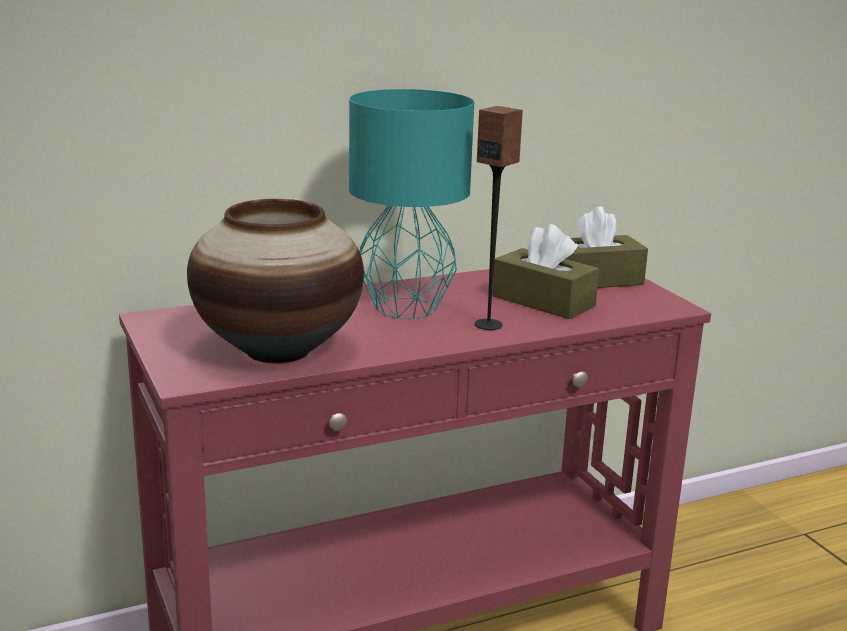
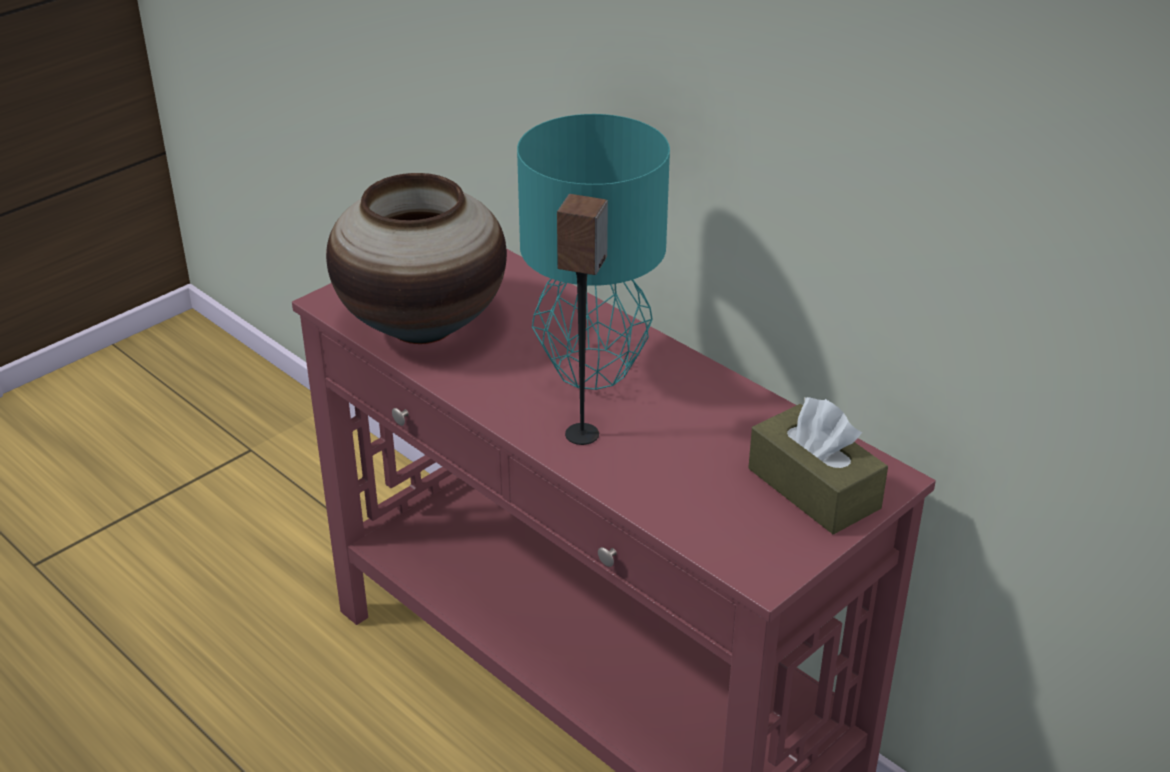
camera: 70 degrees right, 15 degrees up
brown tissue box [492,224,599,319] -> none

